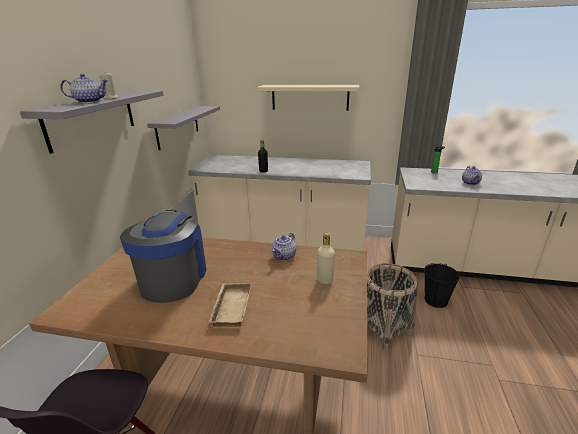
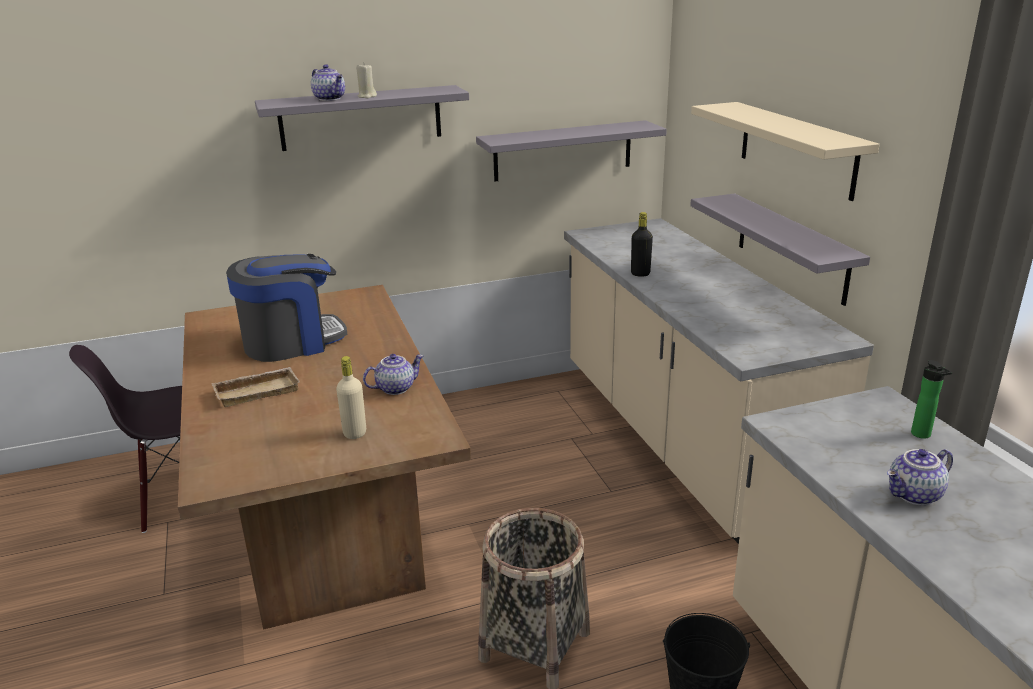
camera: 60 degrees right, 0 degrees up
teapot [272,233,296,261] -> teapot turned 150 degrees clockwise [363,354,424,395]
none -> grey shelf [690,194,870,306]

